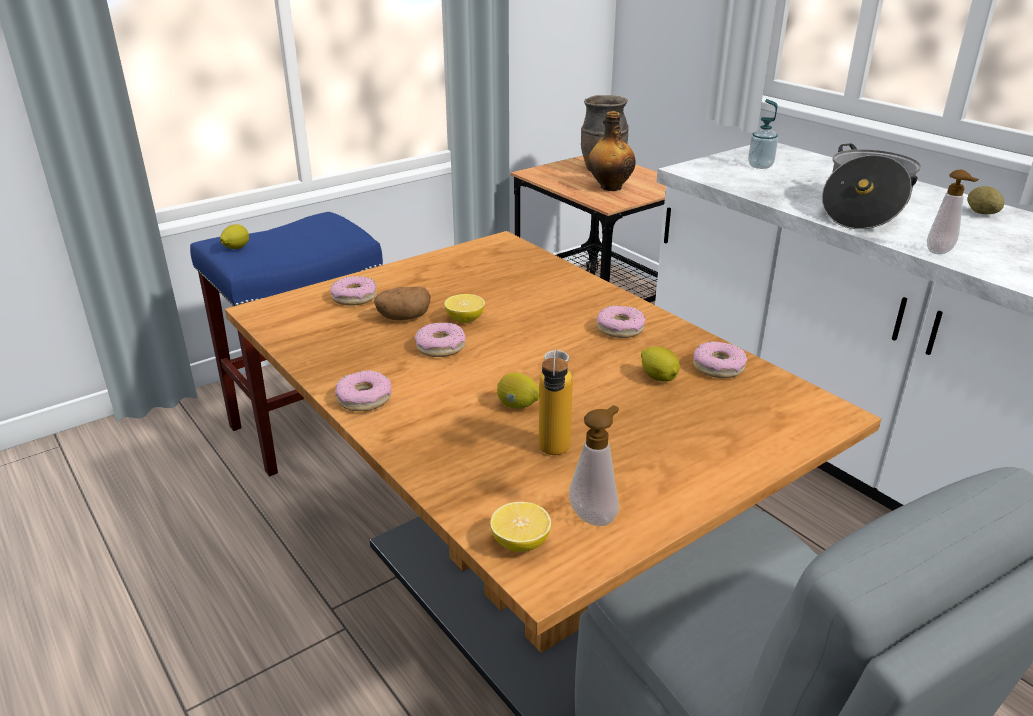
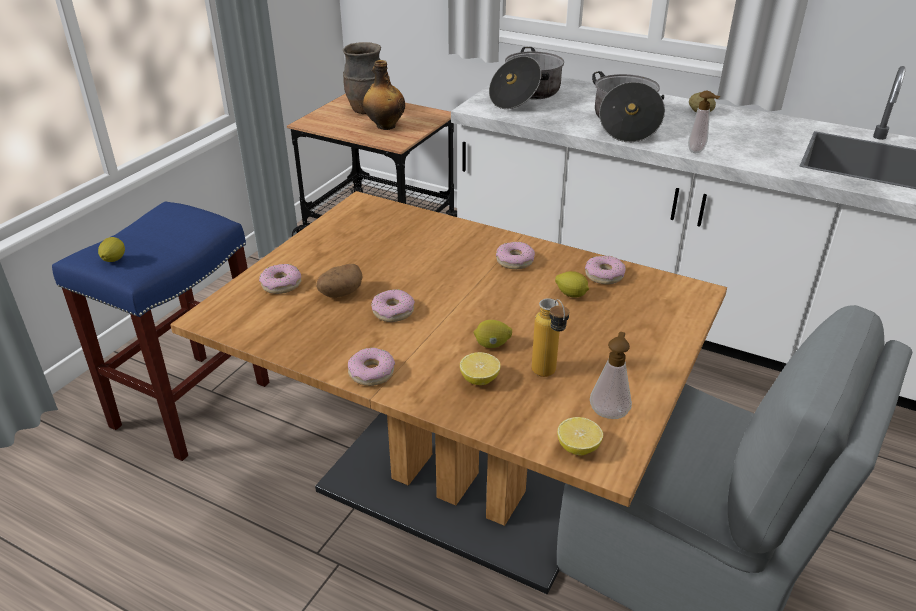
camera: 25 degrees left, 5 degrees up
lemon [444,294,485,323] -> lemon moved to [460,352,501,385]
soap dispenser [748,99,778,169] -> cooking pot [489,47,564,109]

